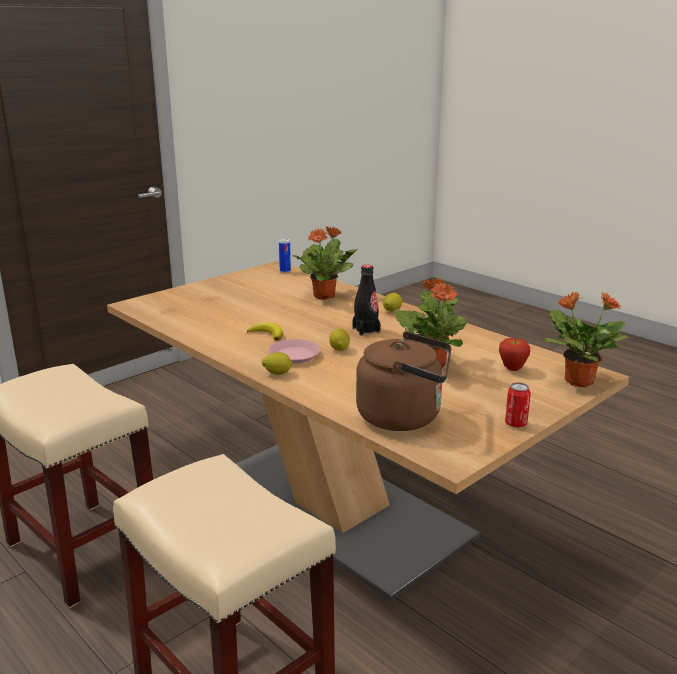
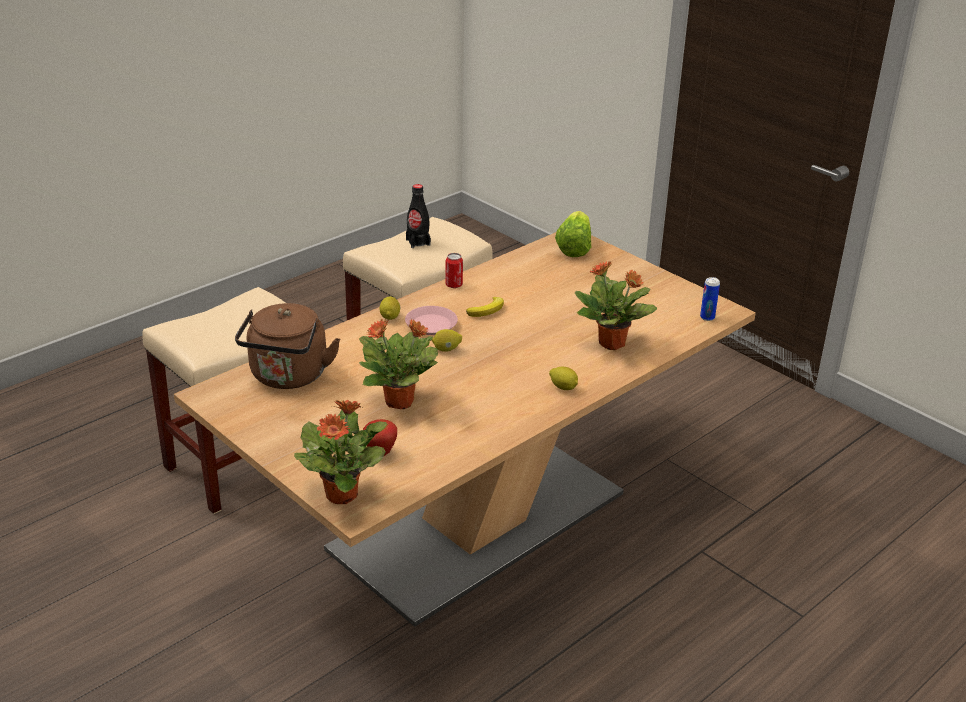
camera: 90 degrees right, 10 degrees up
black bottle [352,265,381,335] -> black bottle moved to [406,184,431,248]
can [505,382,531,428] -> can moved to [445,253,463,288]
none -> lettuce [555,211,591,257]

